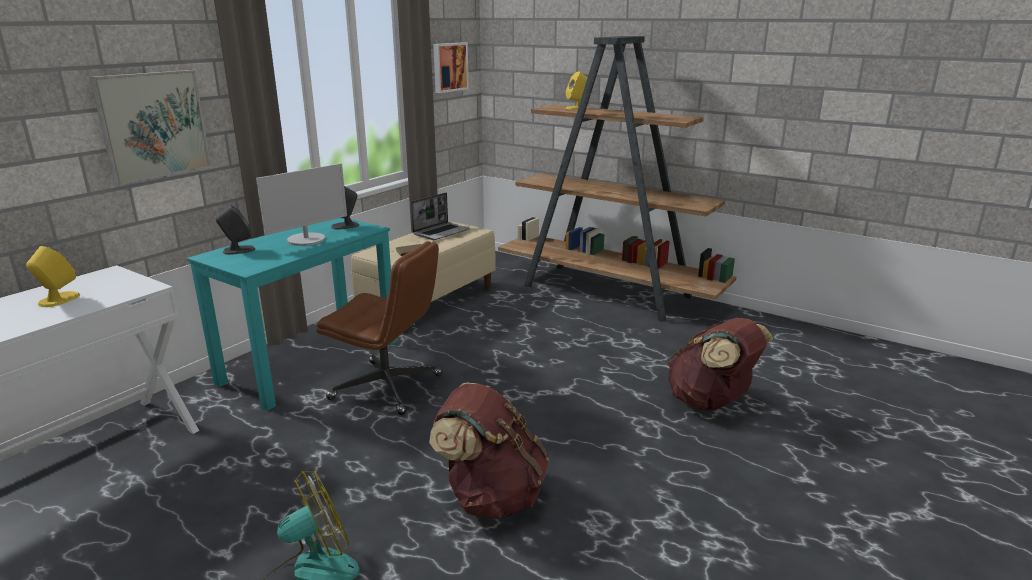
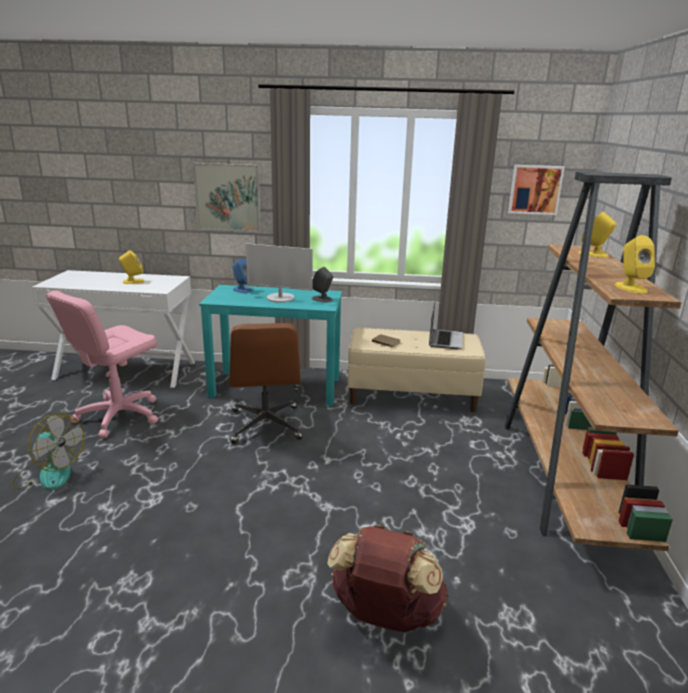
camera: 60 degrees right, 0 degrees up
grey speaker [216,205,255,255] -> blue speaker [232,258,253,293]
laptop [411,193,470,240] -> laptop turned 90 degrees counterclockwise [429,303,463,349]
brown backpack [429,383,549,519] -> none
none -> pink office chair [46,291,158,438]
none -> yellow speaker [615,235,655,293]

